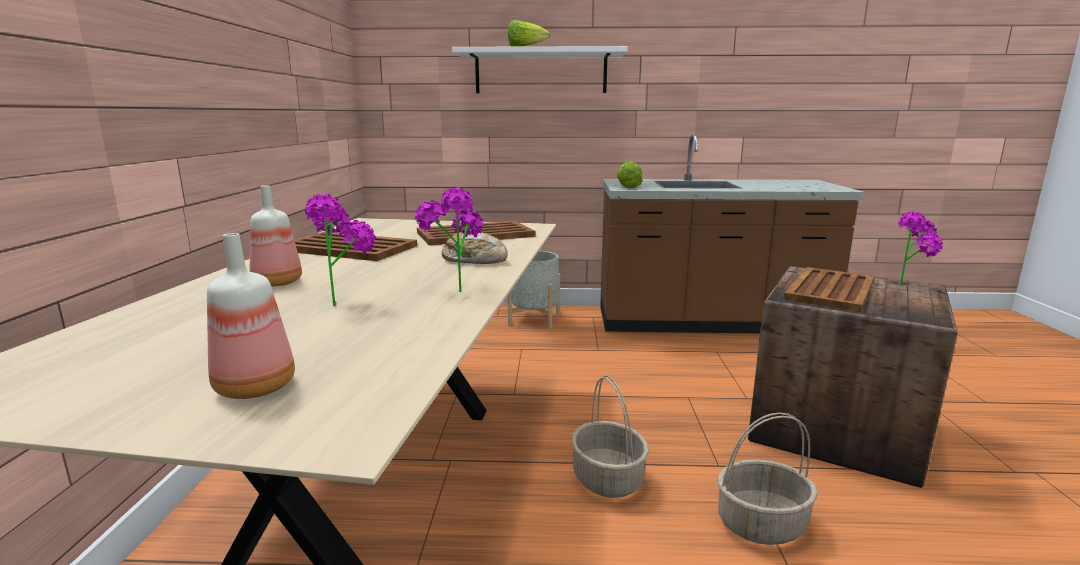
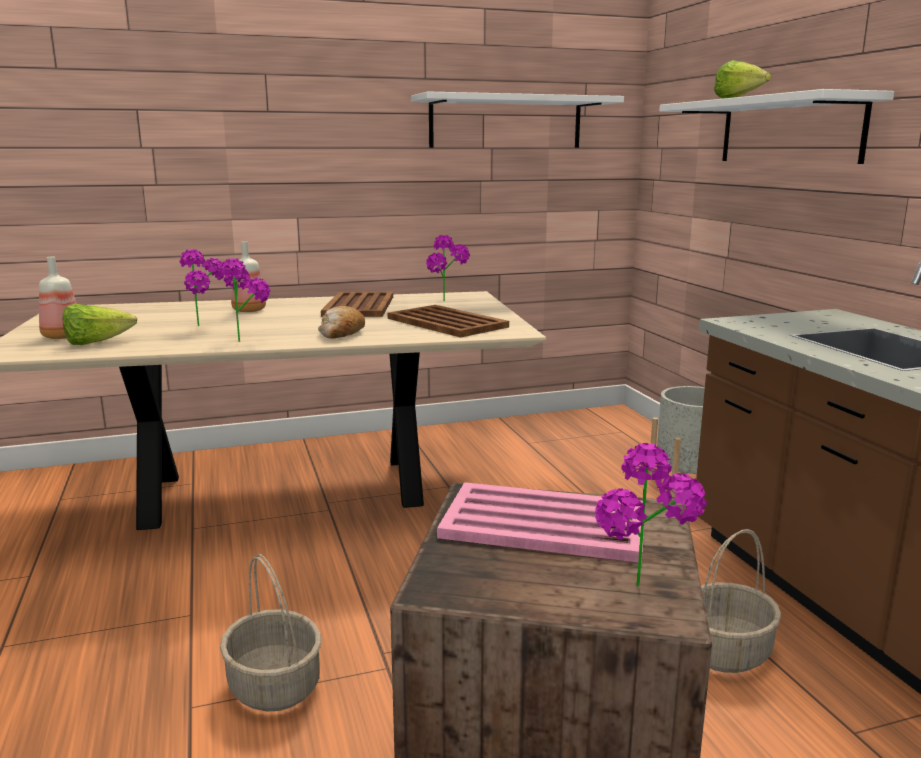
camera: 70 degrees right, 0 degrees up
basket [571,375,649,498] -> basket moved to [701,529,781,673]
lettuce [617,161,642,188] -> lettuce moved to [63,304,137,345]
brown tray [784,267,875,312] -> pink tray [437,482,644,563]
none -> white shelf [411,91,624,148]
none -> potted plant [426,235,470,301]

